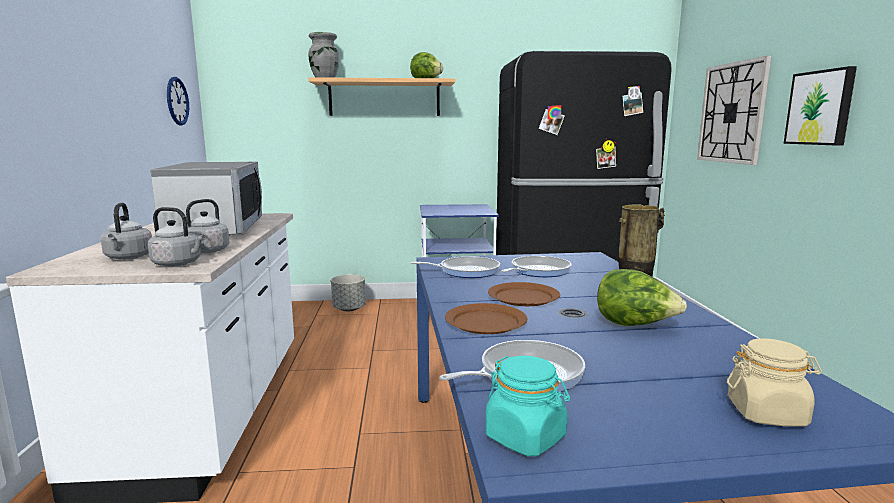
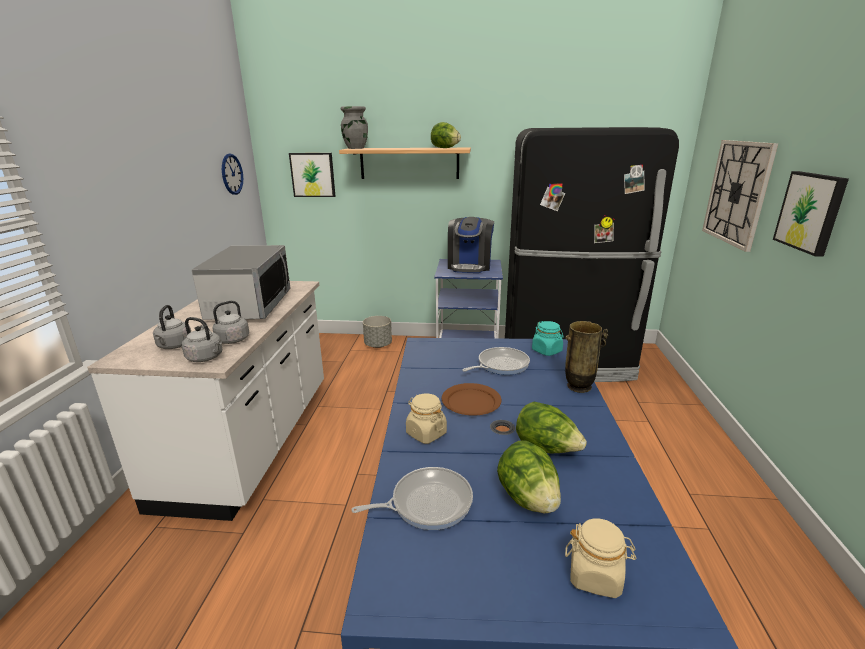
camera: 10 degrees right, 10 degrees up
frying pan [411,256,500,278] -> none
brown plate [445,303,527,334] -> beige jar [406,394,447,444]
turquoise jar [485,356,570,456] -> turquoise jar moved to [532,321,564,356]
none -> picture [289,153,335,197]
none -> coffee machine [448,217,494,273]
none -> lettuce [497,440,561,513]

